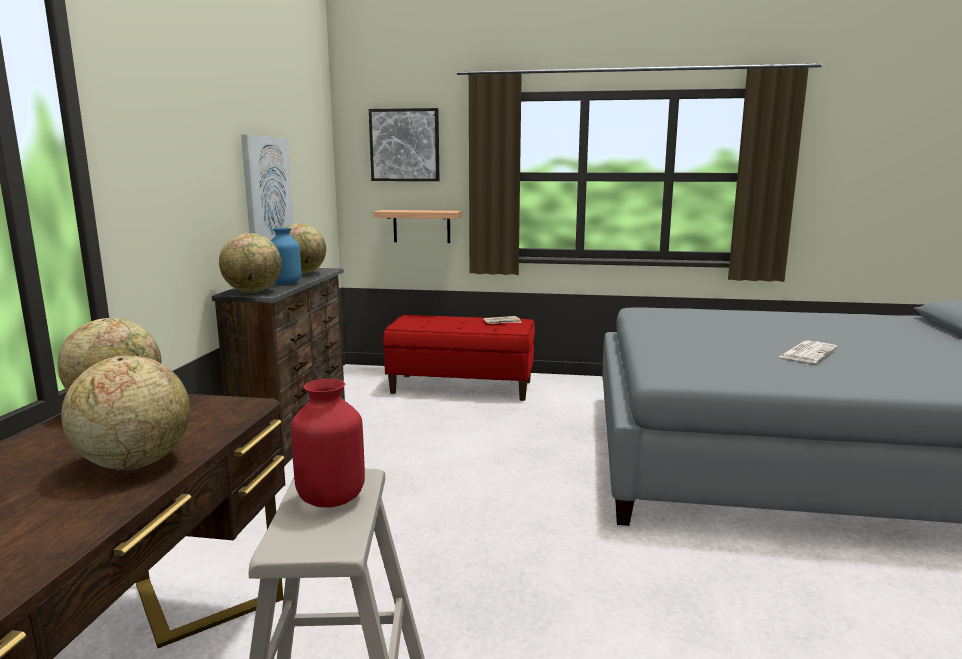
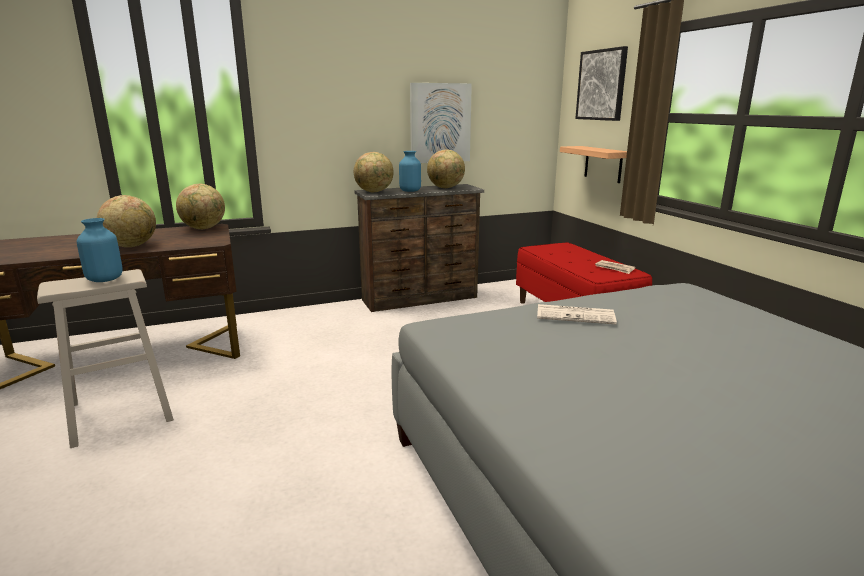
camera: 60 degrees right, 5 degrees up
red vase [291,379,365,507] -> blue vase [77,218,123,282]
newspaper [779,341,838,363] -> newspaper moved to [537,304,617,324]

